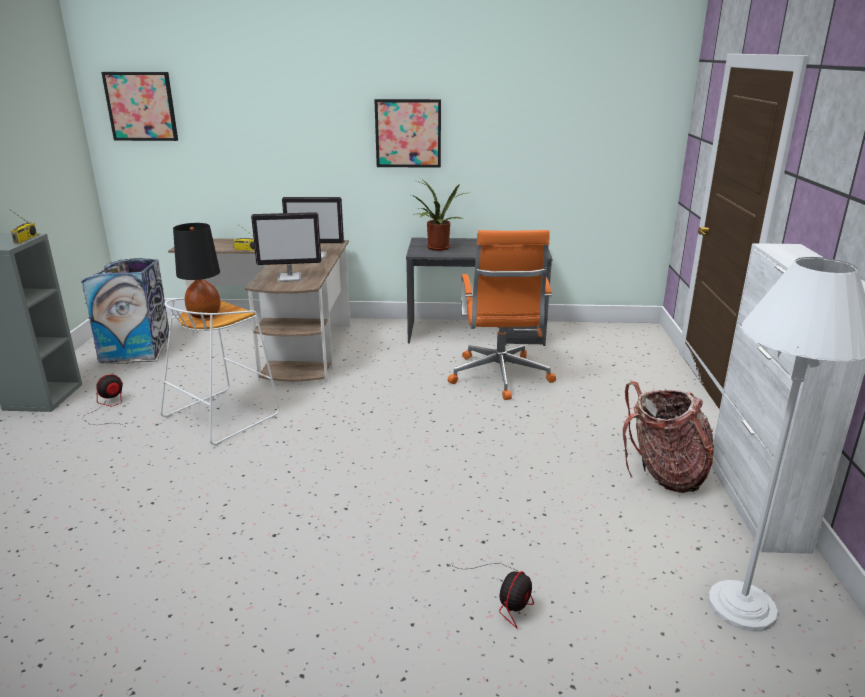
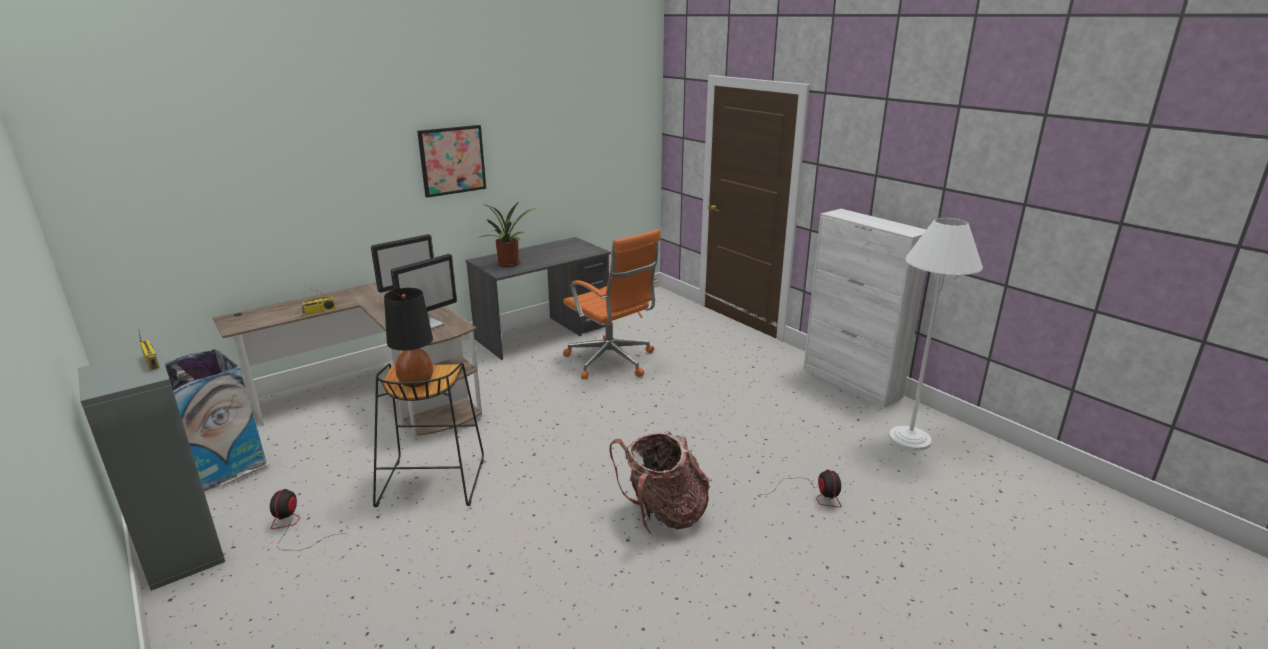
camera: 40 degrees left, 0 degrees up
picture [101,72,178,141] -> none
white stool [160,298,280,445] -> black stool [373,363,484,507]
backpack [623,381,714,493] -> backpack moved to [609,431,710,534]

